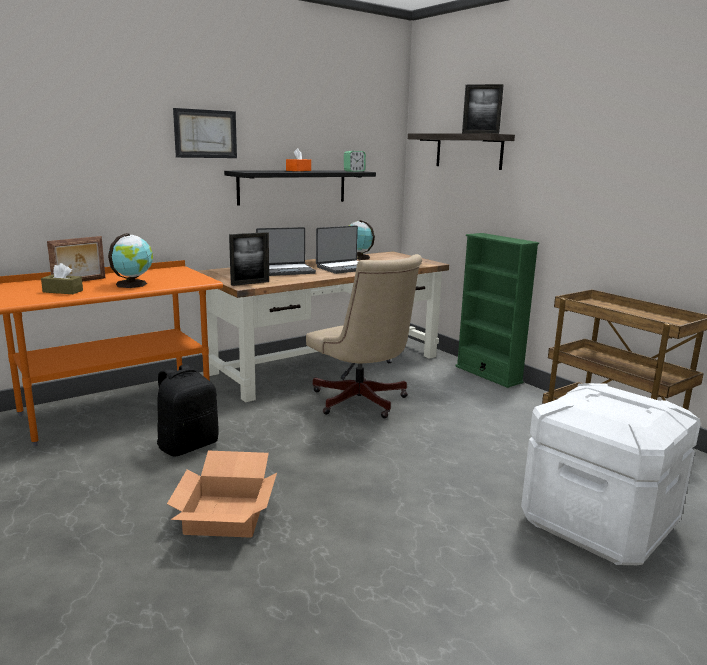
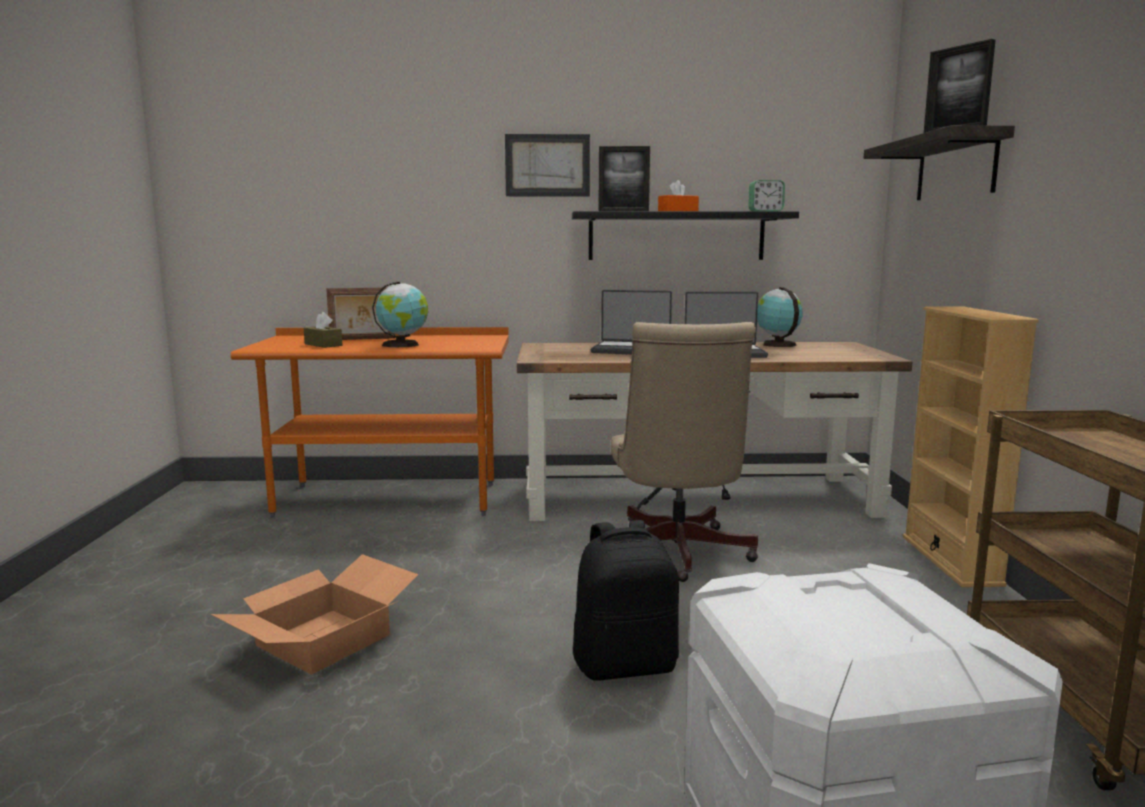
camera: 35 degrees right, 5 degrees down
black backpack [157,364,219,457] -> black backpack moved to [573,520,679,681]
picture frame [229,232,269,286] -> picture frame moved to [598,146,650,211]
green bookcase [455,233,539,388] -> beige bookcase [902,306,1039,587]

